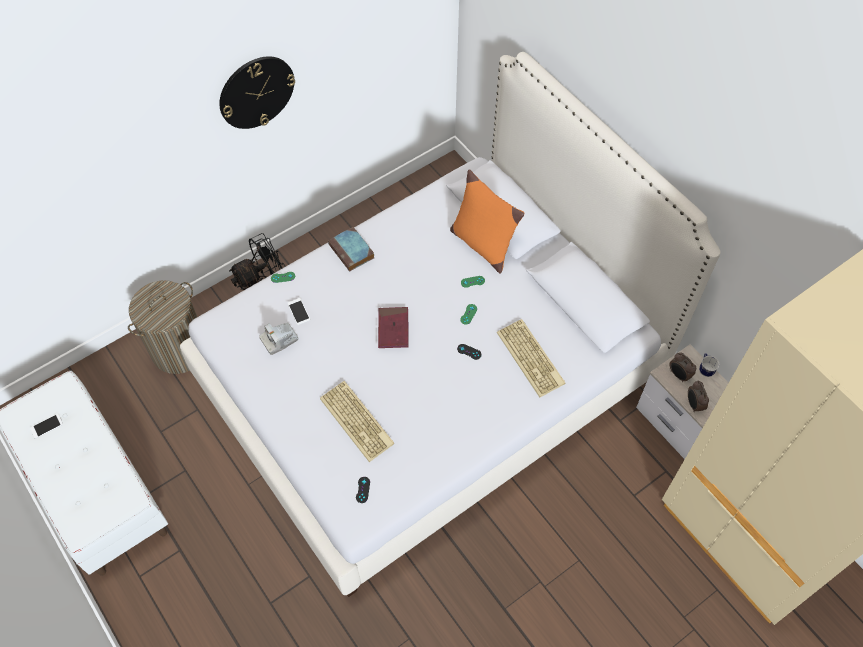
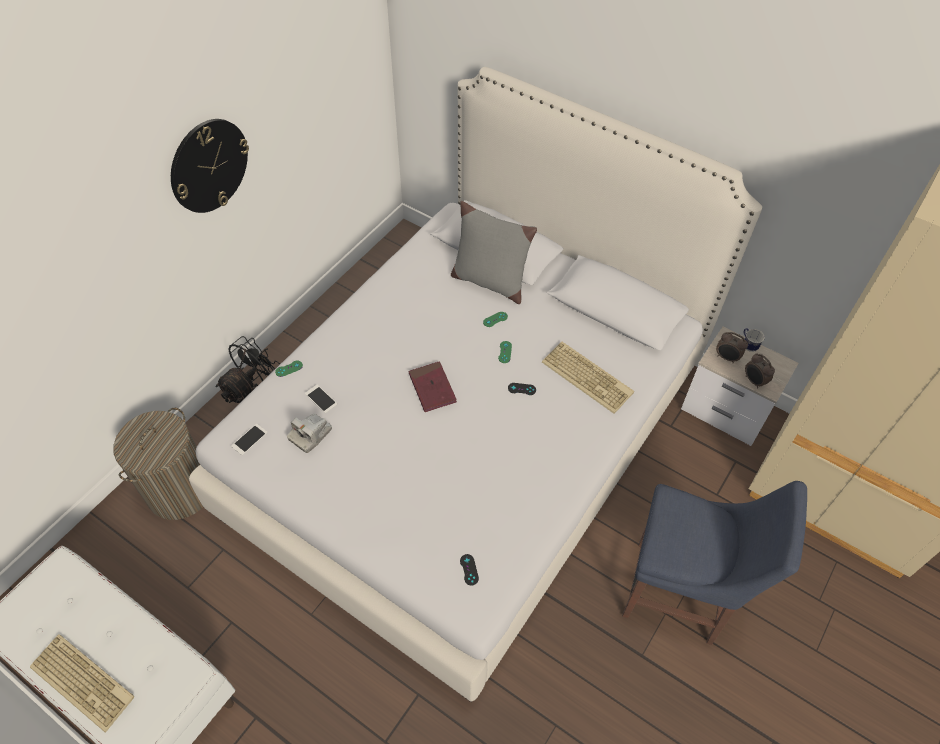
camera: 20 degrees left, 5 degrees down
phone [30,414,63,439] -> phone moved to [231,424,268,455]
keyboard [320,381,394,462] -> keyboard moved to [30,634,135,733]
book [328,227,374,272] -> none
orange pillow [450,169,524,274] -> grey pillow [451,201,537,304]
none -> blue chair [622,481,807,645]

